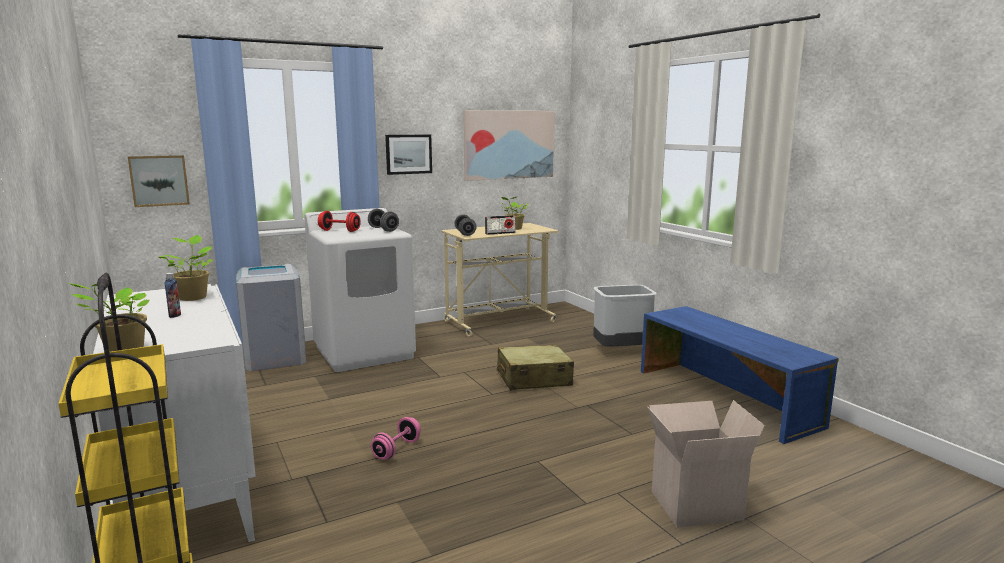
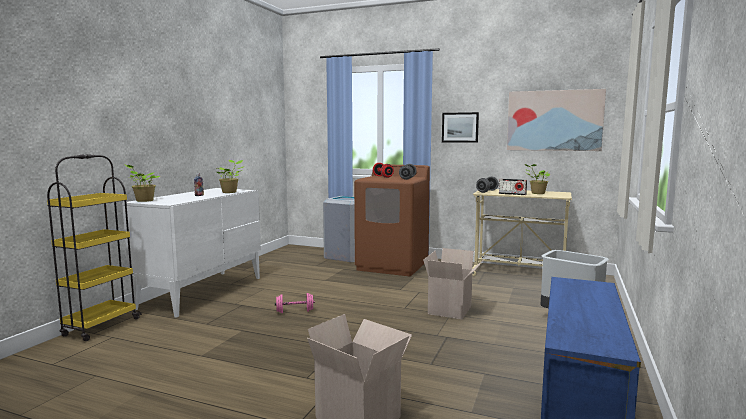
camera: 50 degrees right, 5 degrees down
picture [128,155,190,207] -> none
white washing machine [304,208,416,372] -> brown washing machine [354,165,430,276]
beige suitcase [496,345,574,390] -> cardboard box [423,248,484,319]

